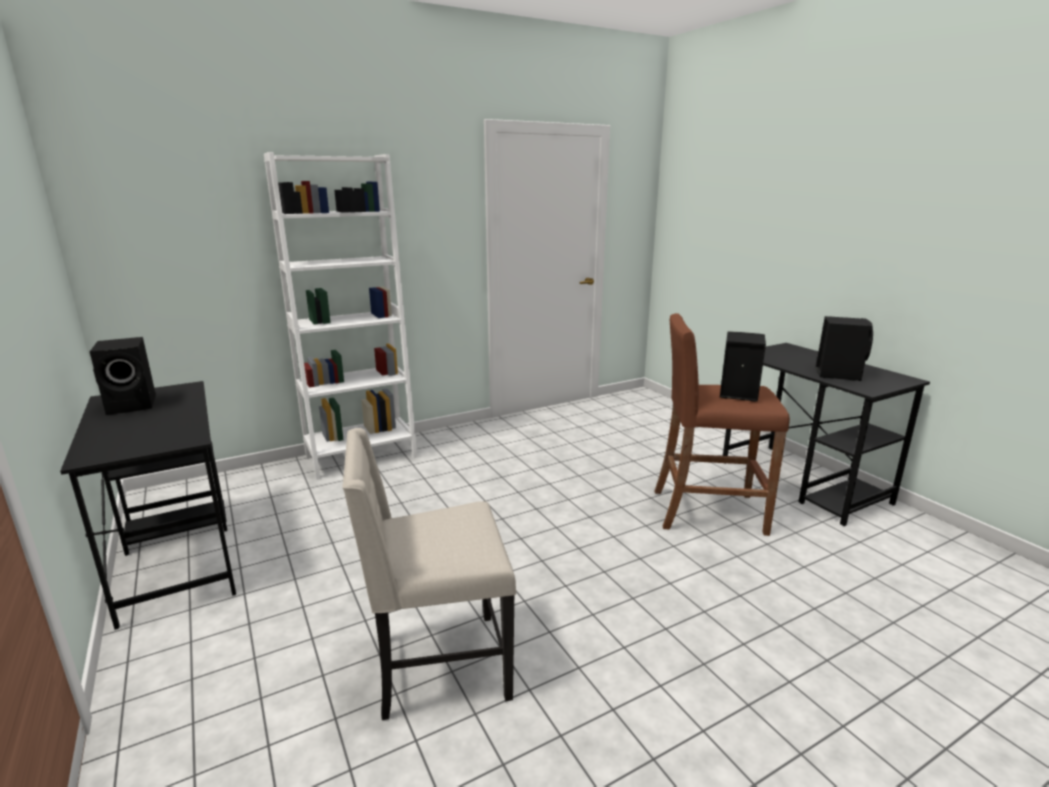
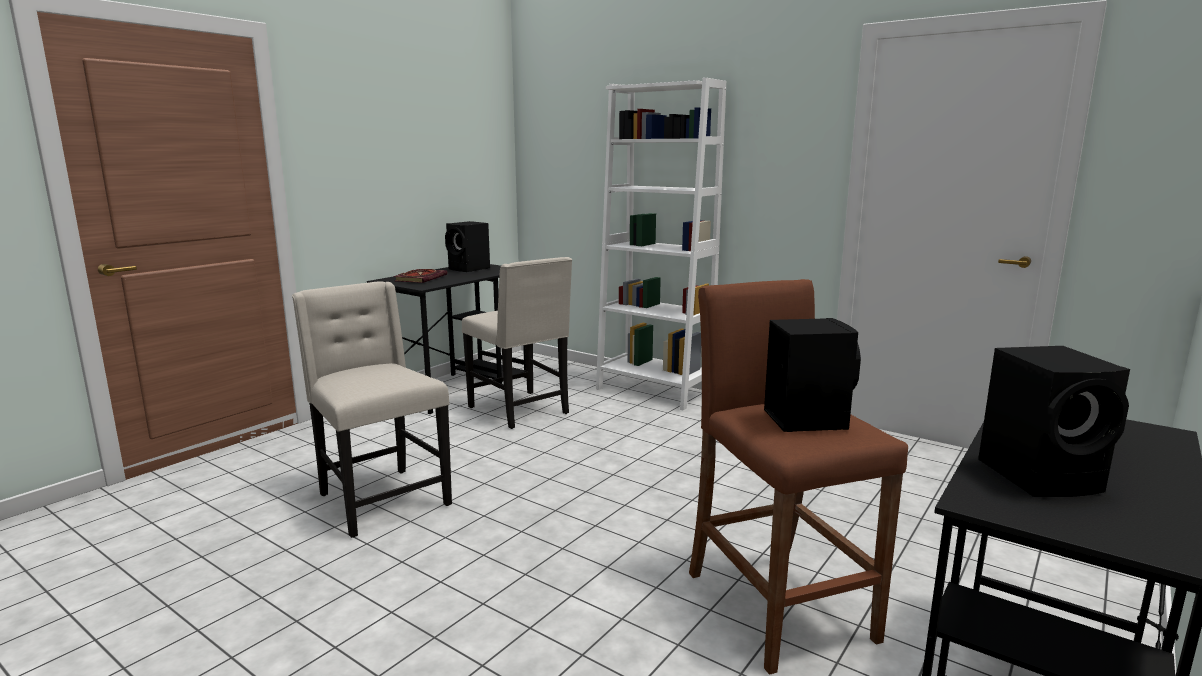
camera: 65 degrees right, 5 degrees down
none -> book [393,269,447,283]
none -> beige chair [462,257,572,429]

